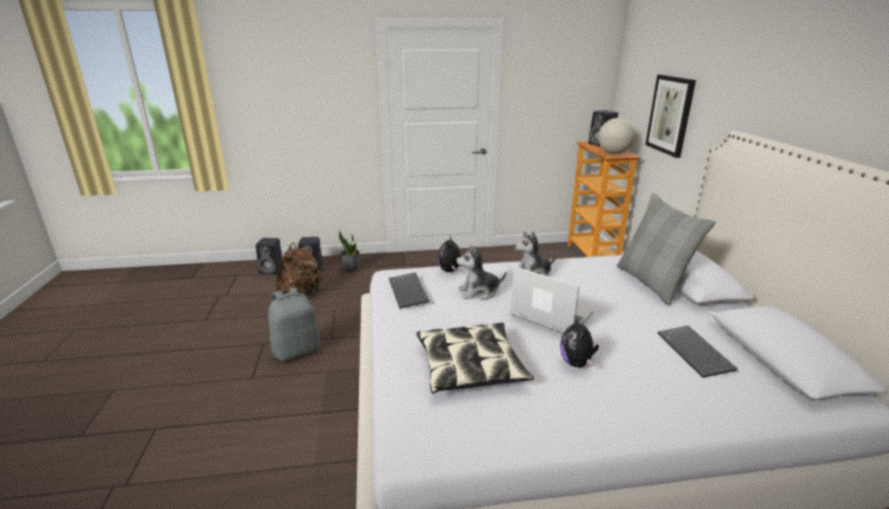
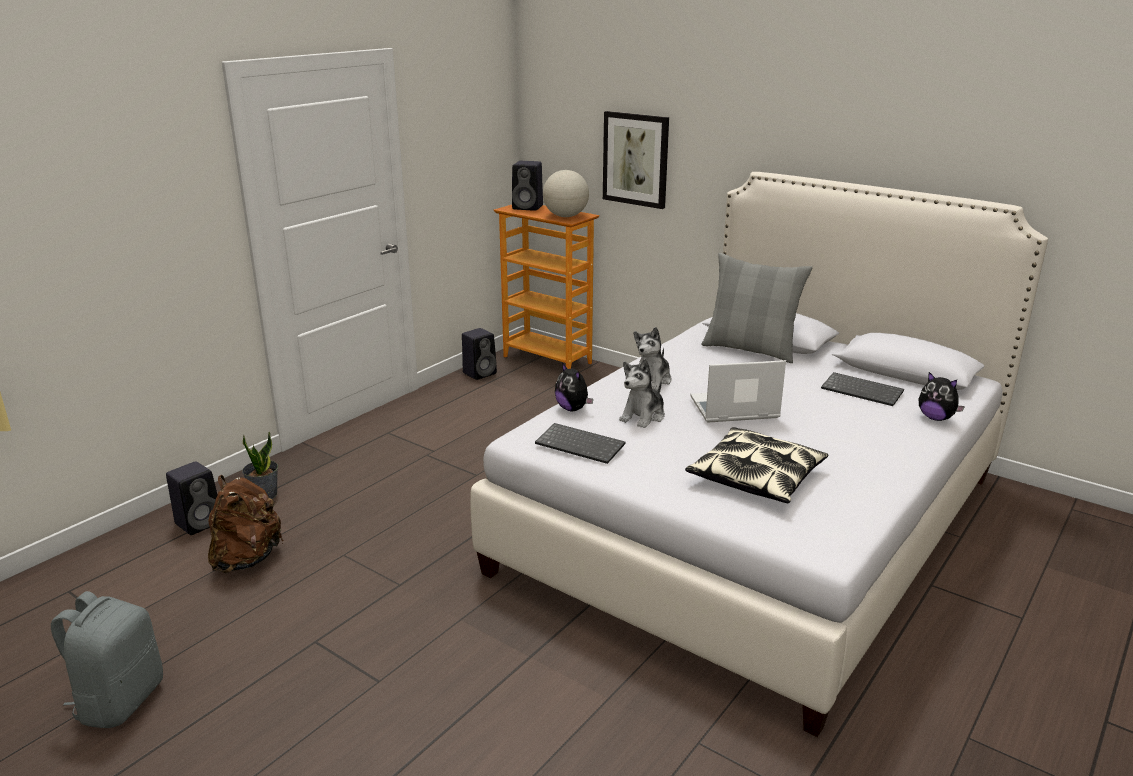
camera: 45 degrees left, 0 degrees up
black speaker [256,238,282,274] -> black speaker moved to [462,328,497,380]
grey backpack [268,287,321,361] -> grey backpack moved to [51,591,163,728]
plush toy [560,316,599,367] -> plush toy moved to [919,372,965,421]

